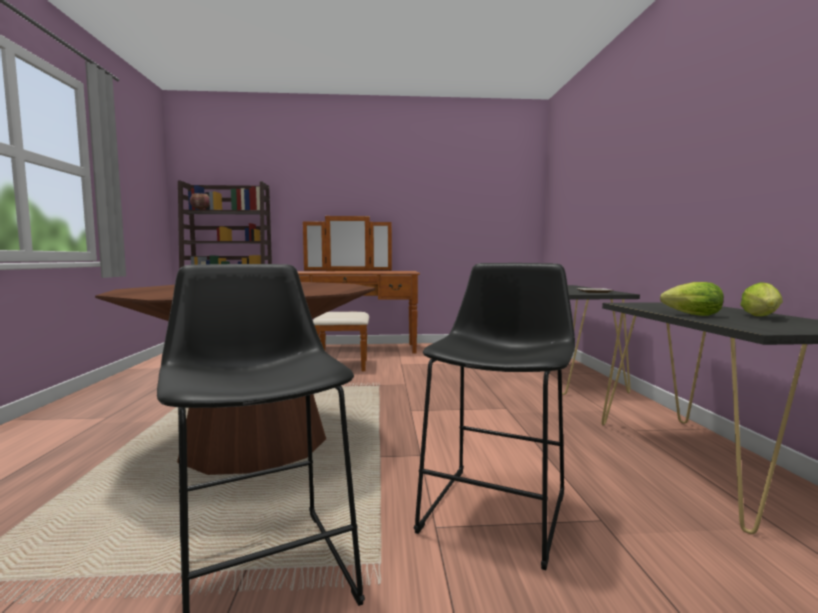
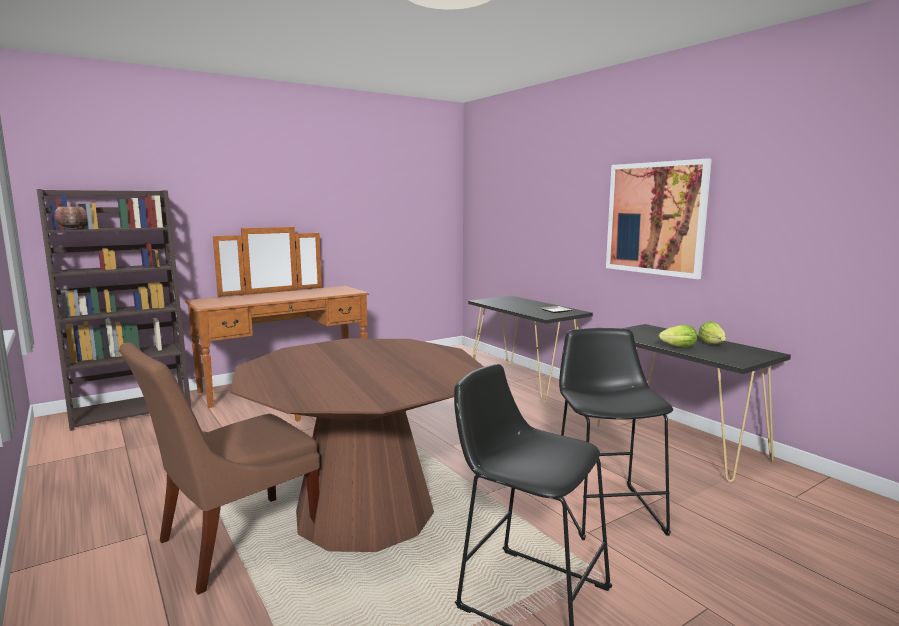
camera: 30 degrees left, 5 degrees up
none -> brown chair [119,342,320,595]
none -> picture [606,158,712,279]

